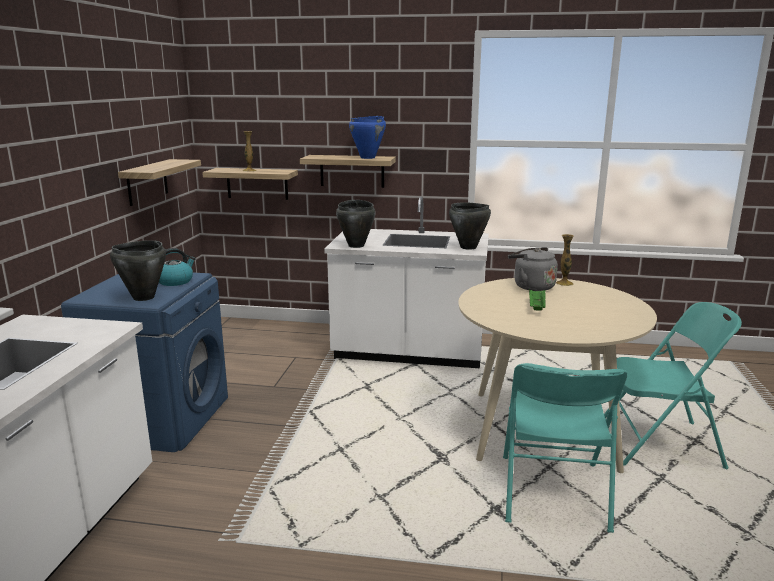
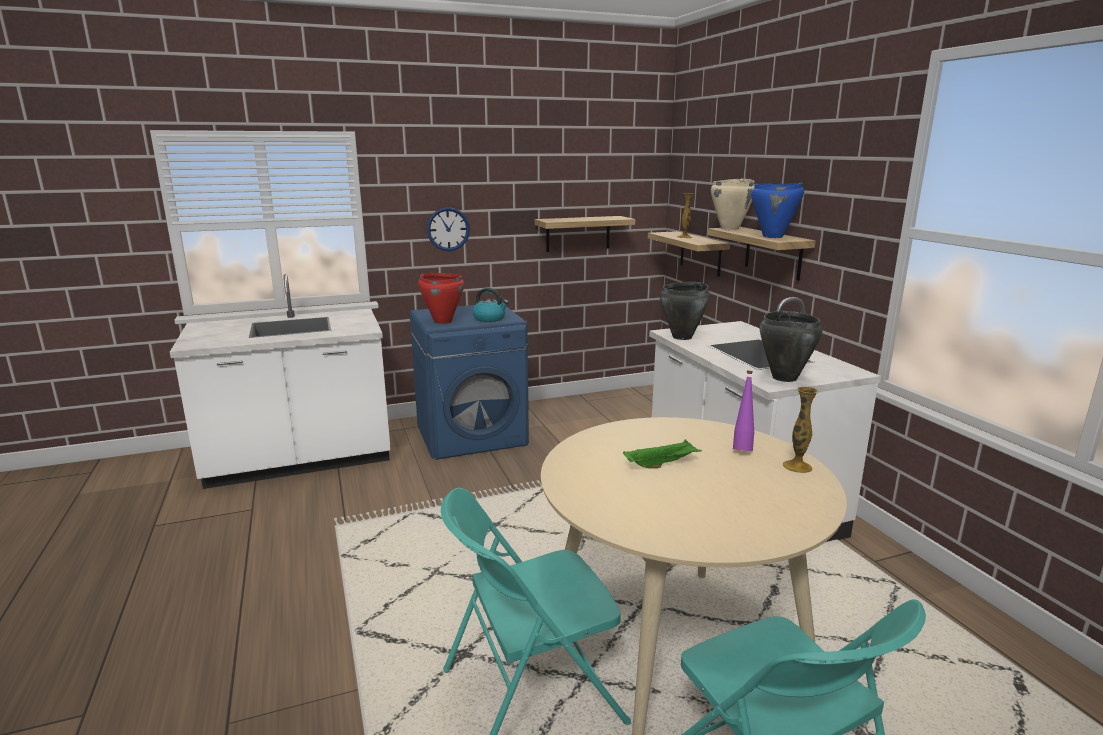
camera: 60 degrees right, 0 degrees up
black cooking pot [110,240,166,301] -> red cooking pot [418,273,464,324]
grey kettle [508,247,558,291] -> purple bottle [733,371,754,451]
none -> wall clock [427,207,470,251]
none -> beige cooking pot [711,178,755,230]

